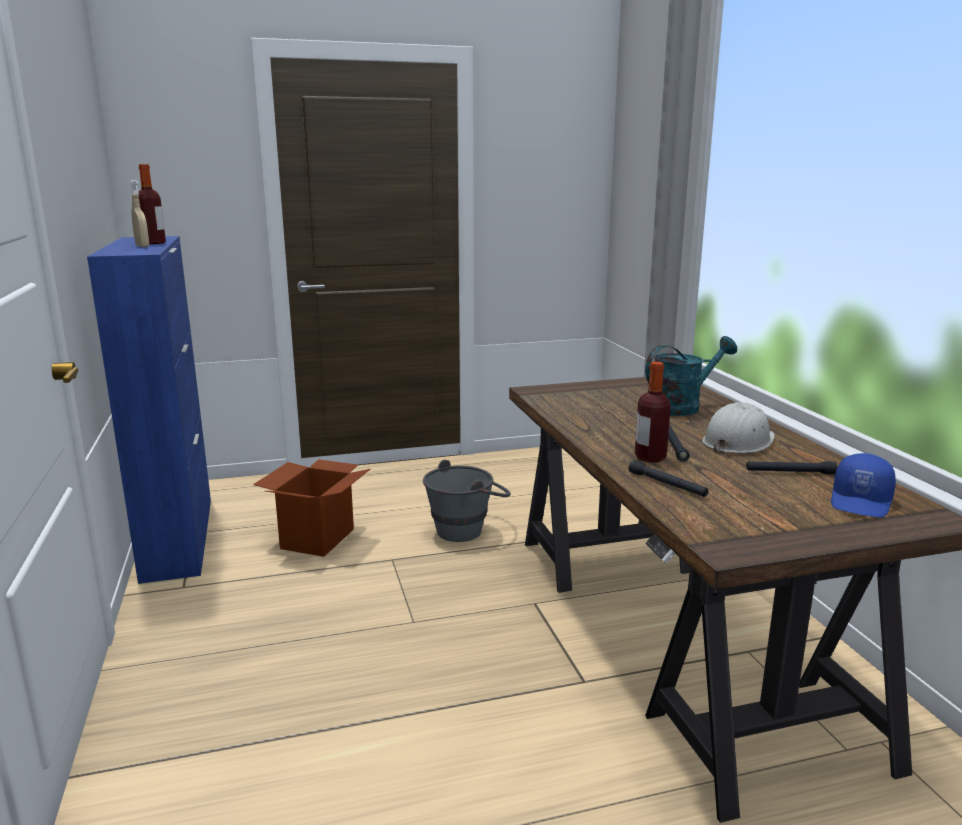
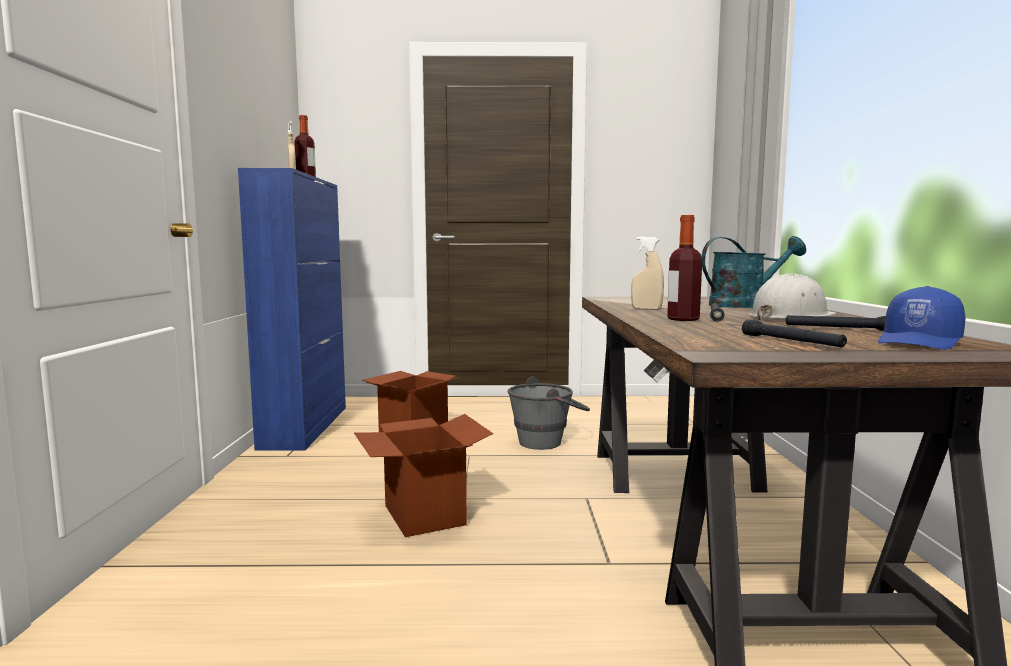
camera: 15 degrees right, 10 degrees down
black flashlight [629,460,708,497] -> black flashlight moved to [742,319,847,348]
none -> cardboard box [354,414,493,537]
none -> beige spray bottle [631,236,664,310]

